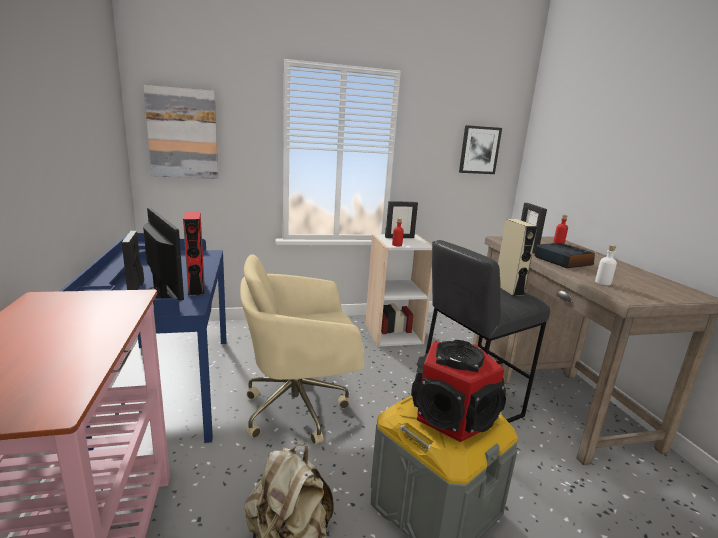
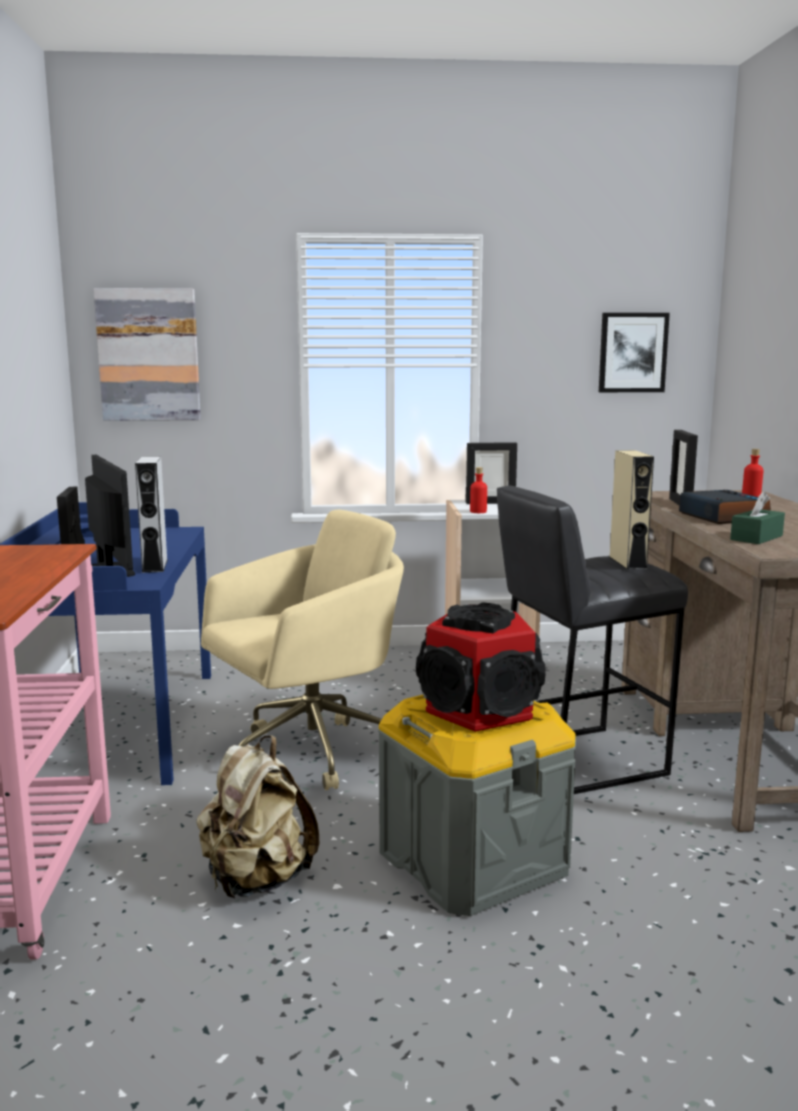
camera: 10 degrees right, 5 degrees down
red speaker [183,212,205,296] -> grey speaker [135,457,168,573]
beige office chair [240,254,365,444] -> beige office chair turned 150 degrees clockwise [201,510,404,790]
white bottle [595,245,617,285] -> green tissue box [730,491,785,544]

